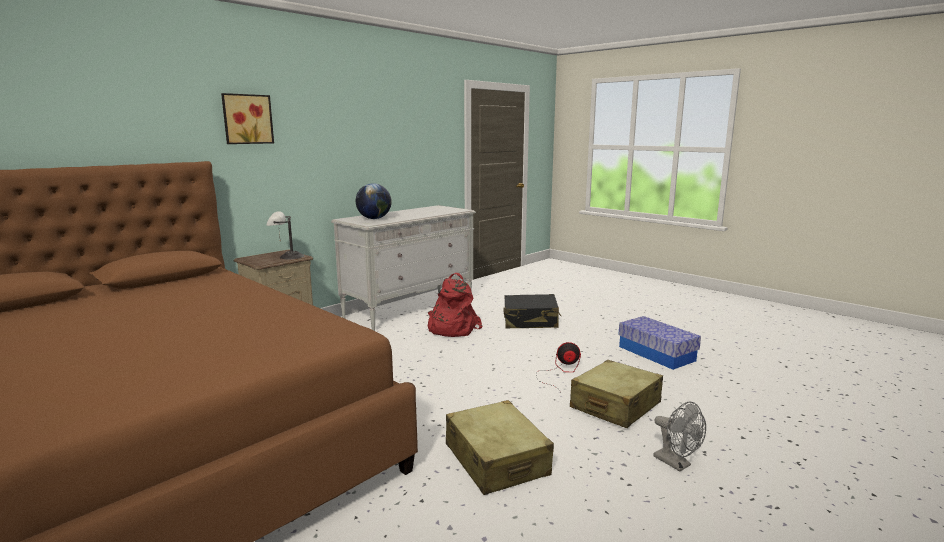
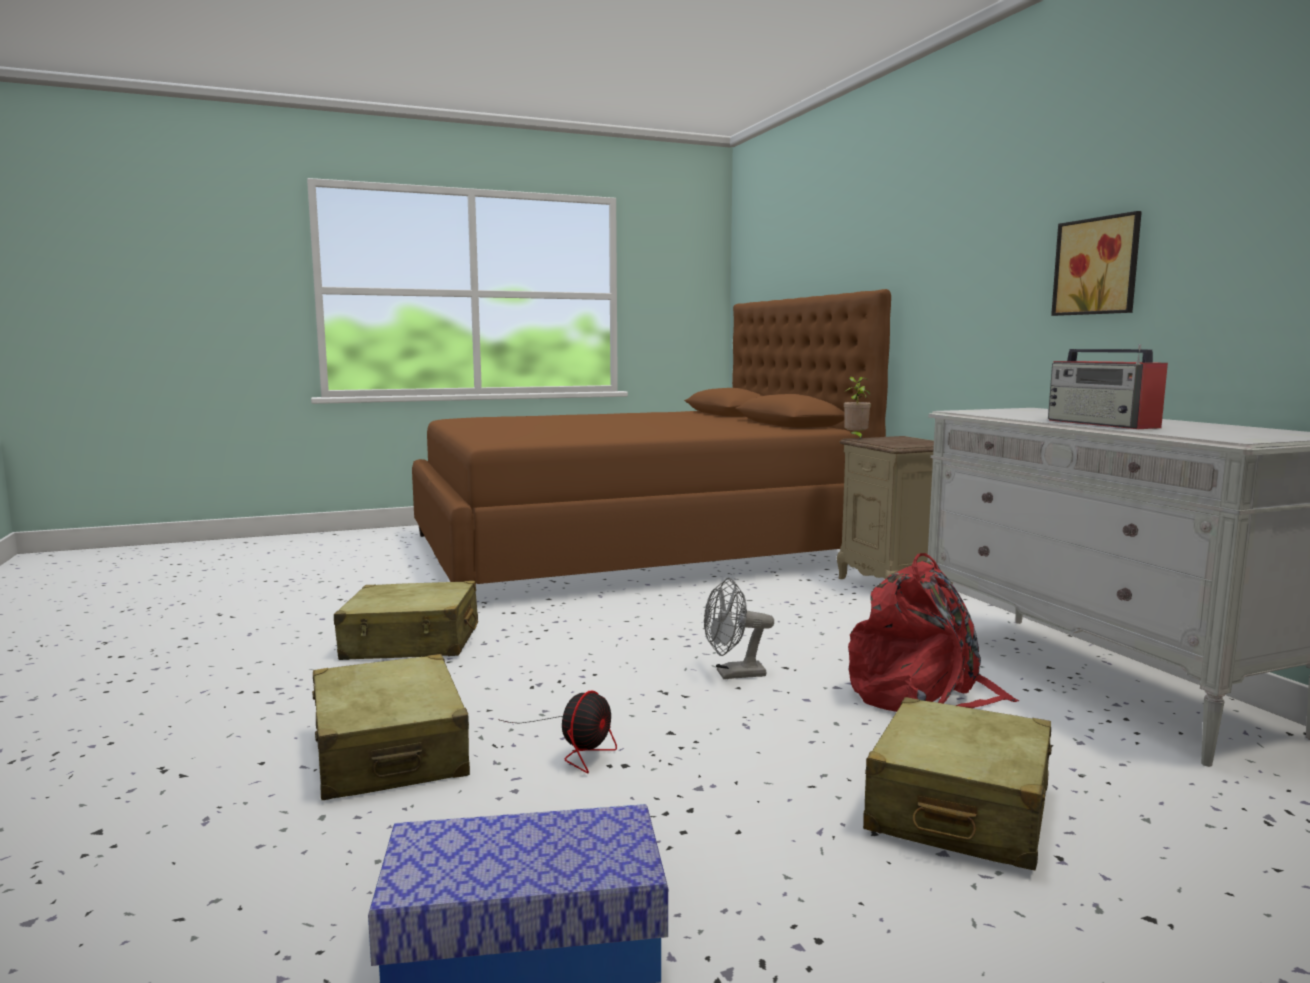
camera: 115 degrees right, 5 degrees down
picture [221,93,274,144] -> picture moved to [1051,211,1142,316]
table lamp [266,211,304,259] -> none
globe [356,183,392,219] -> none
black suitcase [503,294,561,329] -> beige suitcase [863,697,1052,870]
grey fan [653,402,706,472] -> grey fan moved to [704,578,774,679]
none -> potted plant [844,376,871,439]
none -> radio [1048,344,1168,429]

